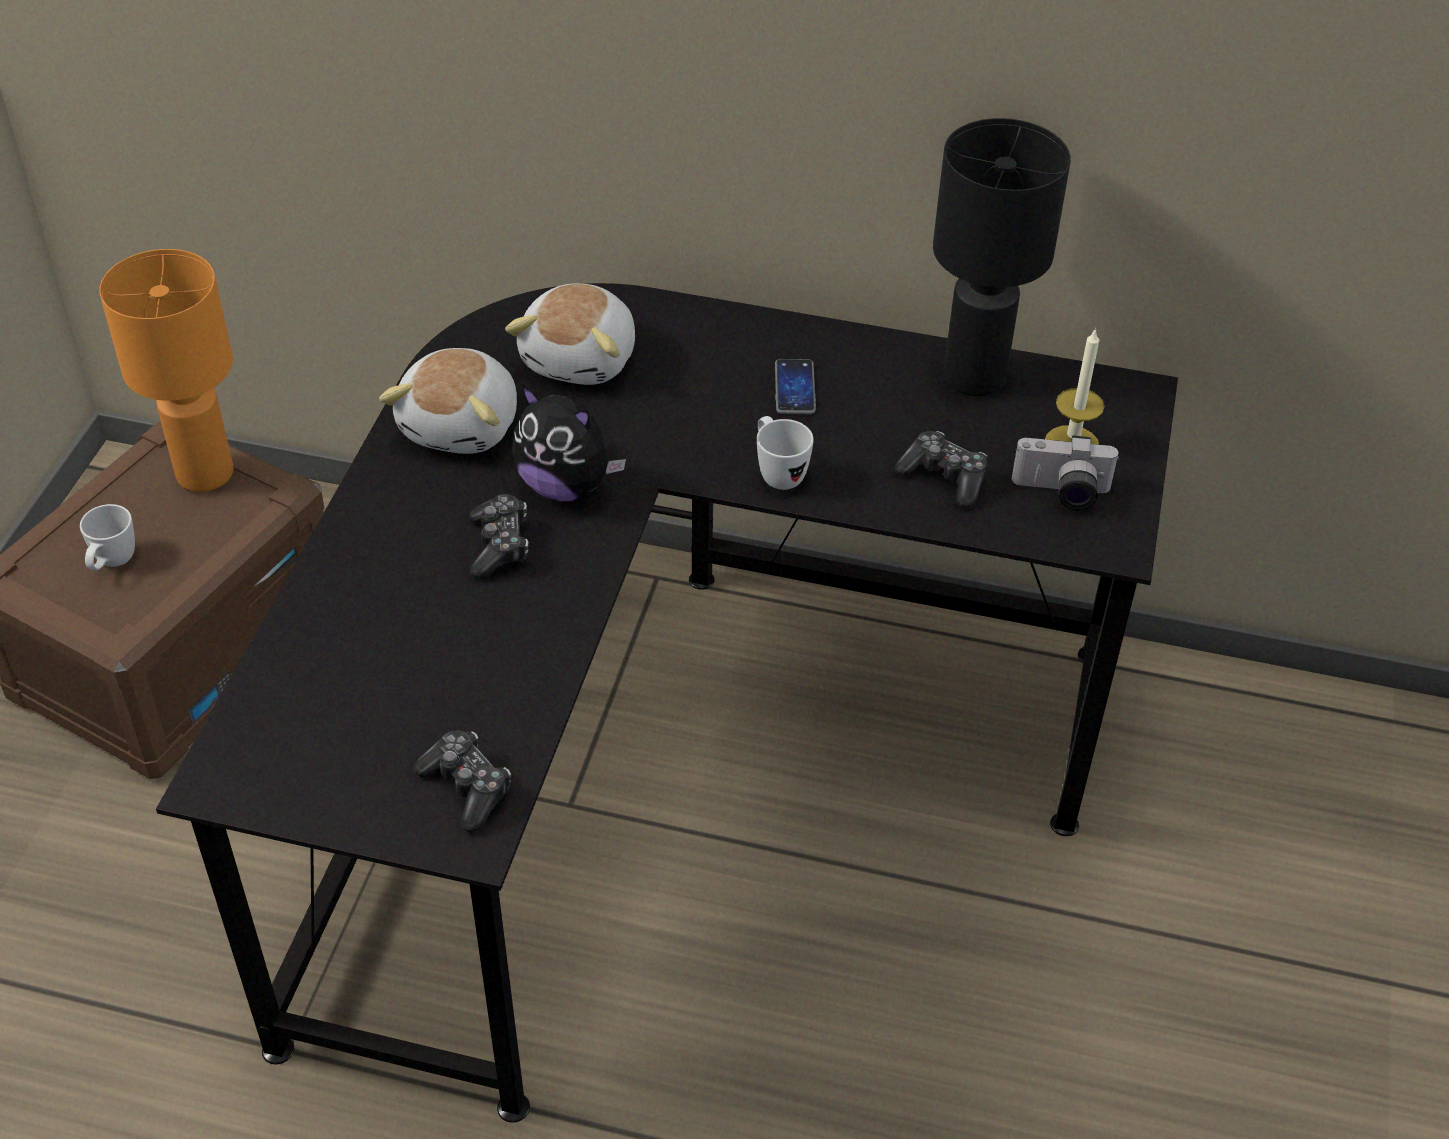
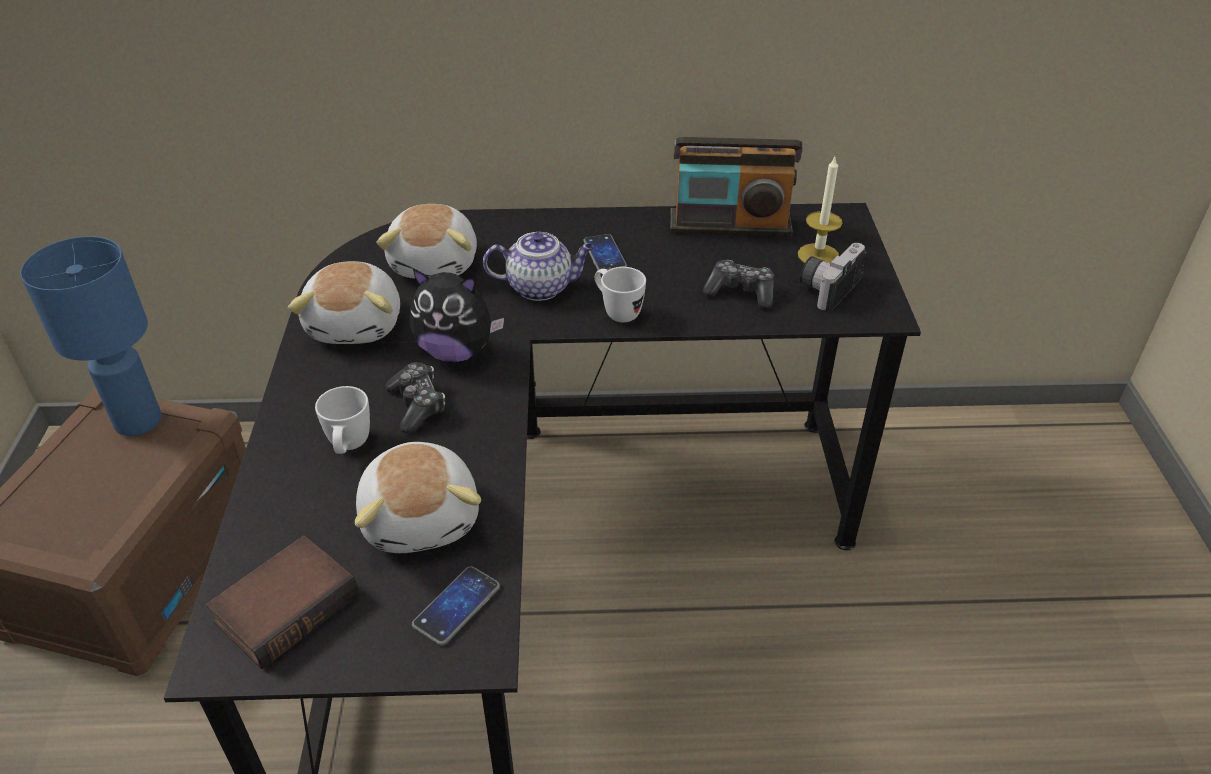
camera: 15 degrees left, 5 degrees down
white mug [80,504,135,570] -> white mug moved to [315,386,370,454]
orange table lamp [99,249,233,492] -> blue table lamp [20,236,162,436]
game controller [413,730,511,832] -> phone [412,567,500,645]
black table lamp [933,118,1071,396] -> radio [670,137,803,237]
camera [1012,435,1120,510] -> camera turned 135 degrees clockwise [800,243,867,311]
none -> book [206,535,359,669]
none -> plush toy [355,442,481,553]
none -> teapot [483,232,594,301]

